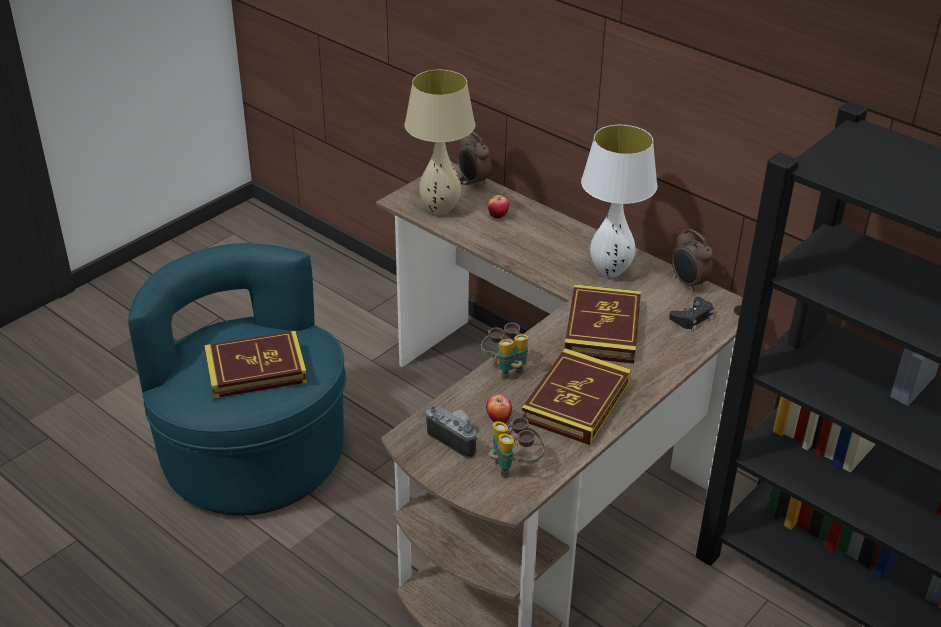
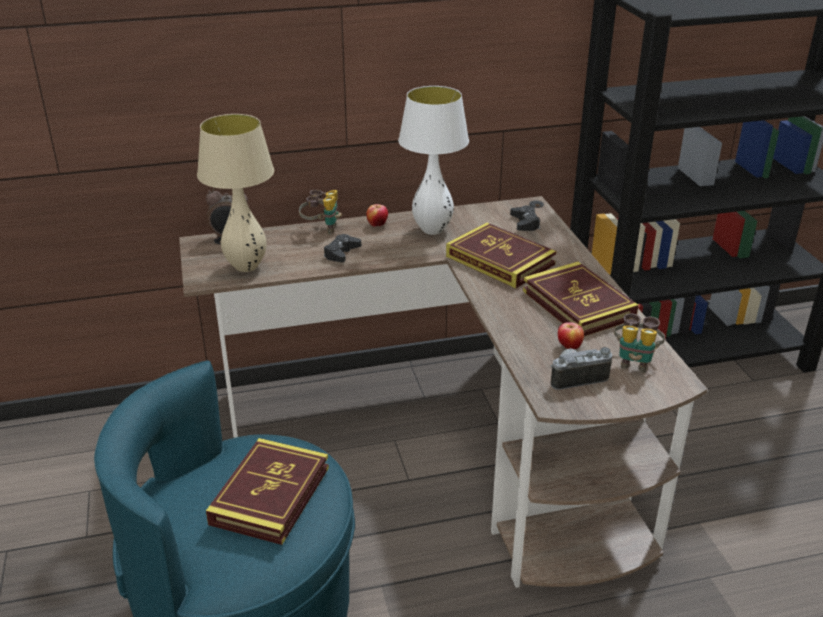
camera: 55 degrees left, 5 degrees down
binoculars [481,323,529,380] -> binoculars moved to [299,190,342,234]
apple [488,195,509,219] -> apple moved to [366,204,388,227]
alarm clock [671,229,713,292] -> none
none -> black game controller [324,234,361,262]

